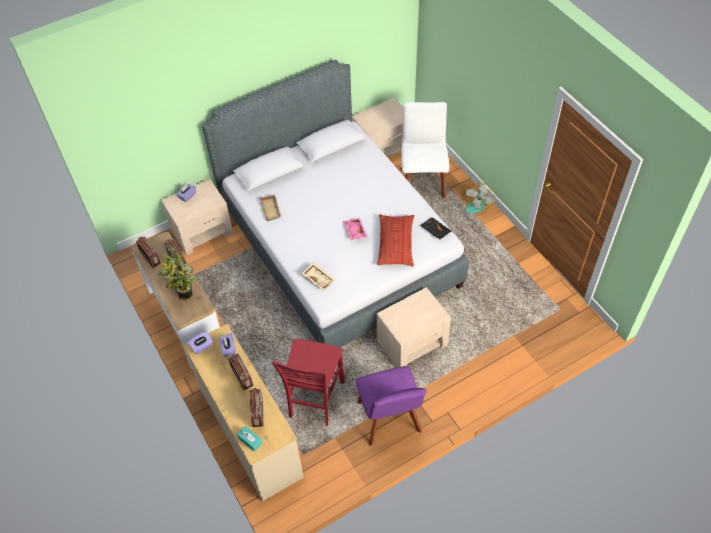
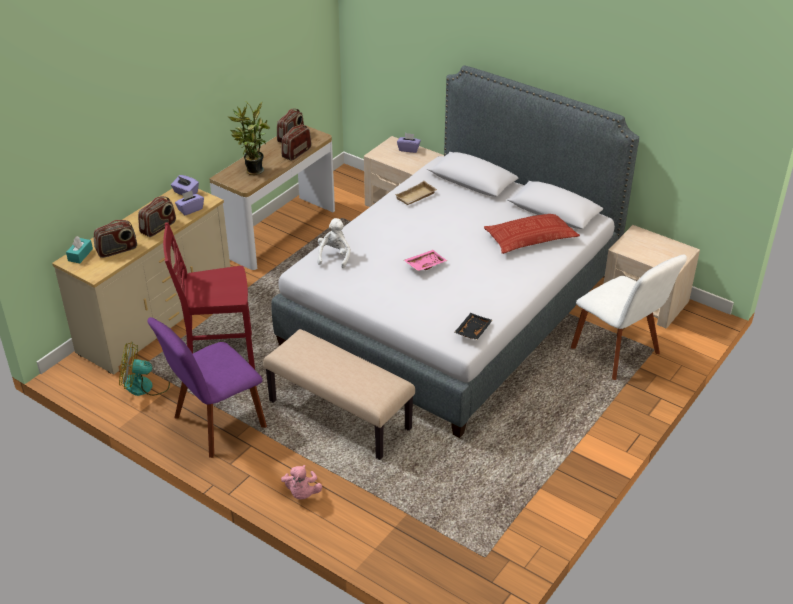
camera: 65 degrees right, 15 degrees down
beige tray [302,262,335,291] -> white plush toy [317,218,351,268]
pillow [377,214,414,267] -> pillow moved to [484,214,580,254]
beige nightstand [377,287,451,368] -> beige bench [263,329,415,460]
white chair [400,102,449,198] -> white chair turned 75 degrees clockwise [571,254,687,380]
fan [462,182,496,213] -> fan moved to [119,342,170,396]
none -> pink plush toy [281,465,322,500]

